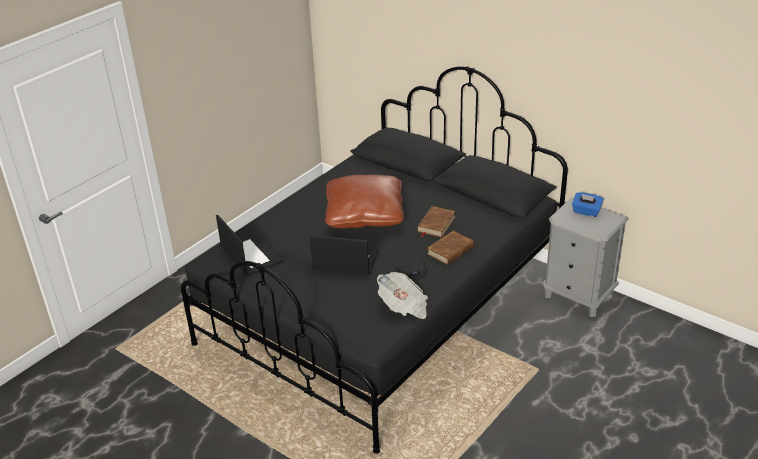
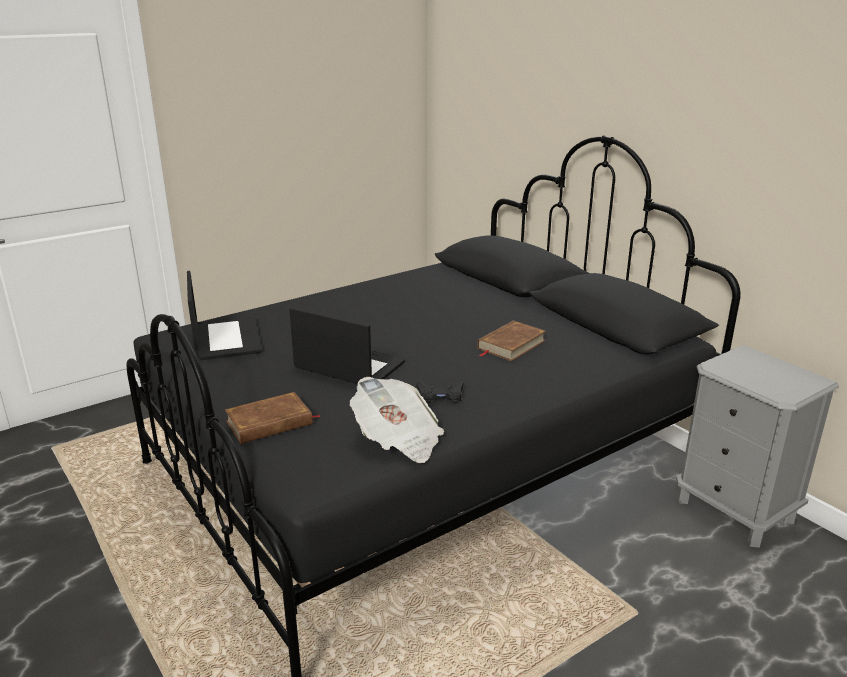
camera: 15 degrees right, 10 degrees down
brown pillow [325,175,404,228] -> none
brown book [427,231,474,265] -> brown book moved to [225,392,321,444]
blue tissue box [572,192,604,217] -> none

